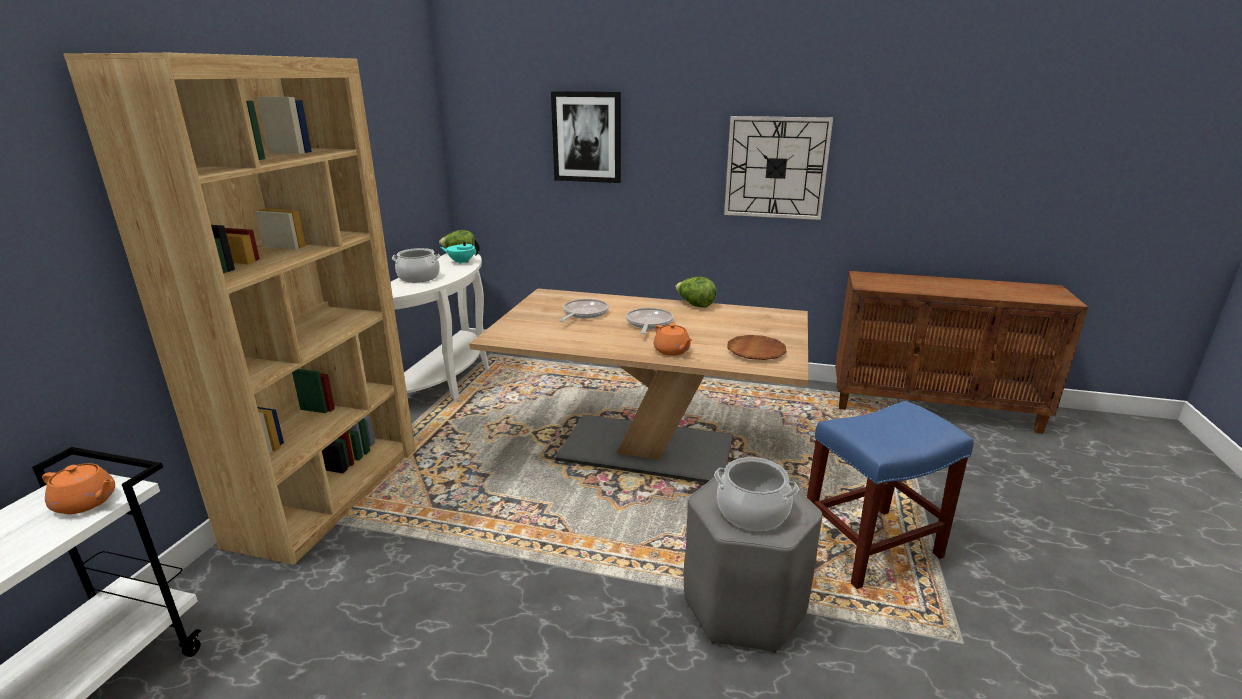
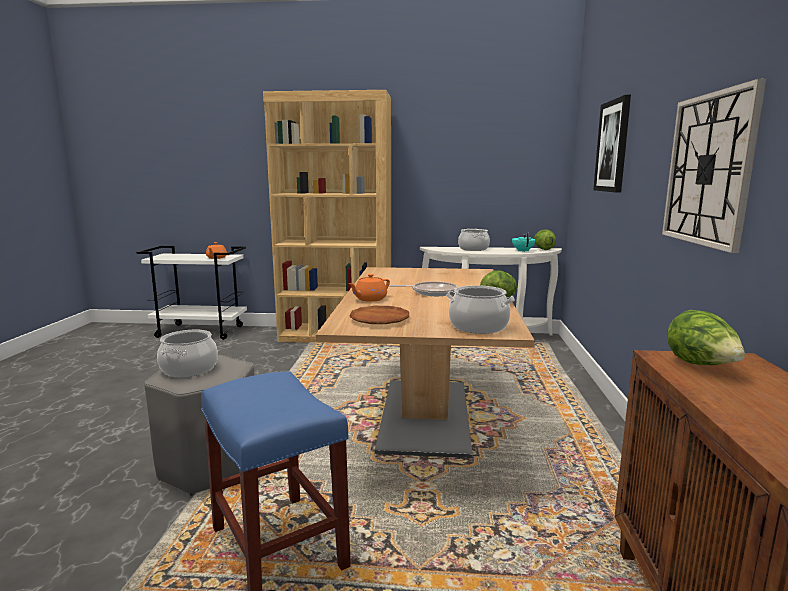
camera: 80 degrees right, 10 degrees down
frying pan [559,299,609,322] -> none
none -> cooking pot [446,285,515,334]
none -> lettuce [667,310,745,365]

